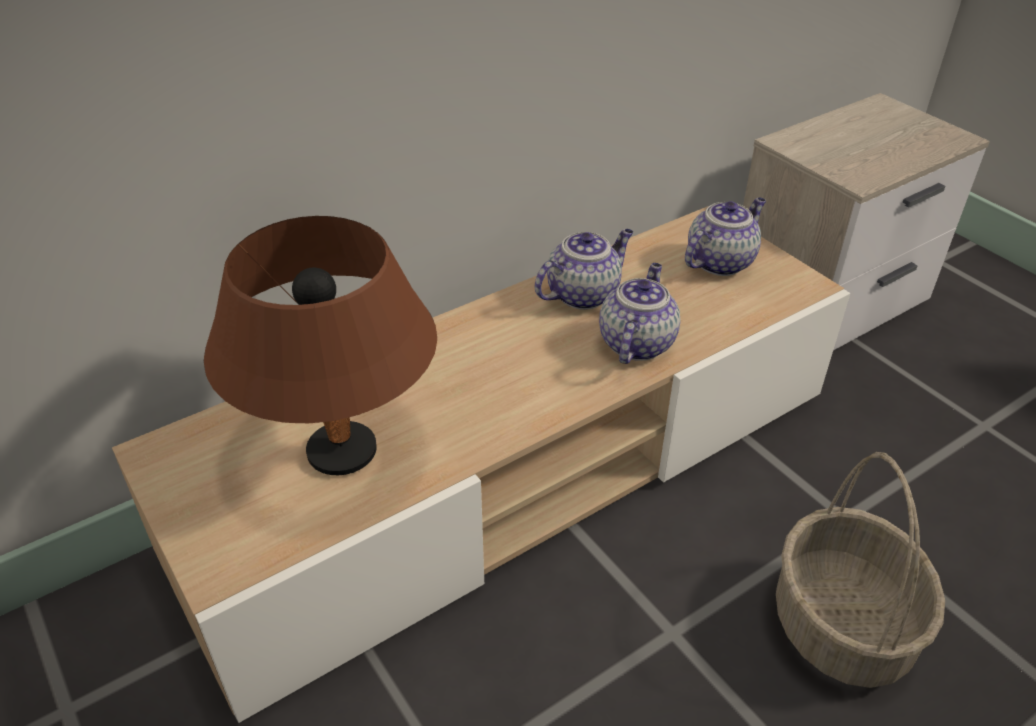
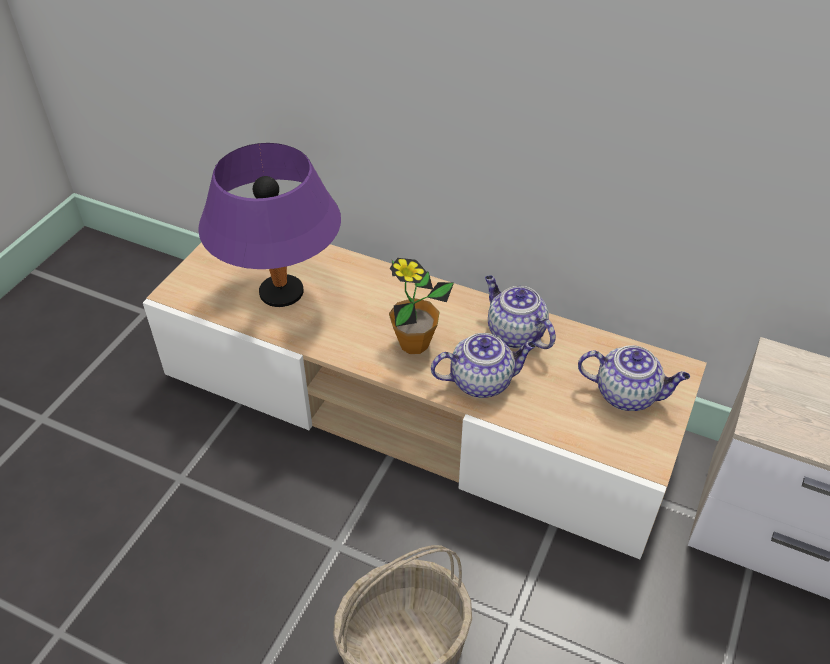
camera: 60 degrees right, 5 degrees up
brown table lamp [204,216,437,475] -> purple table lamp [198,143,341,307]
teapot [535,229,633,310] -> teapot turned 150 degrees counterclockwise [485,275,556,349]
none -> potted plant [389,258,454,354]

